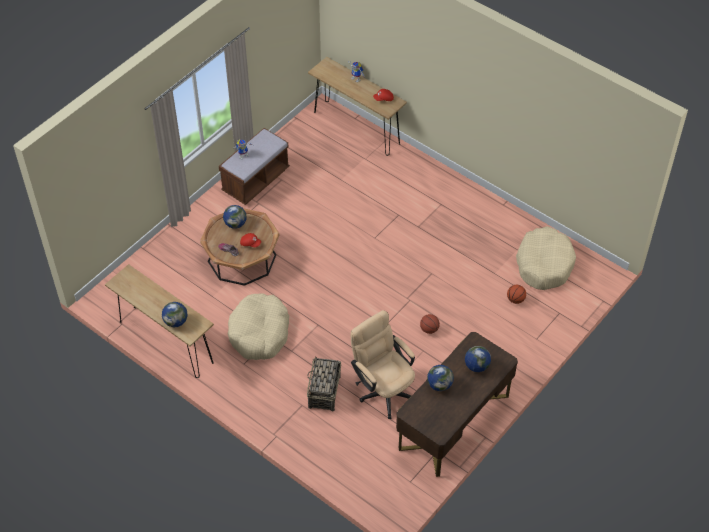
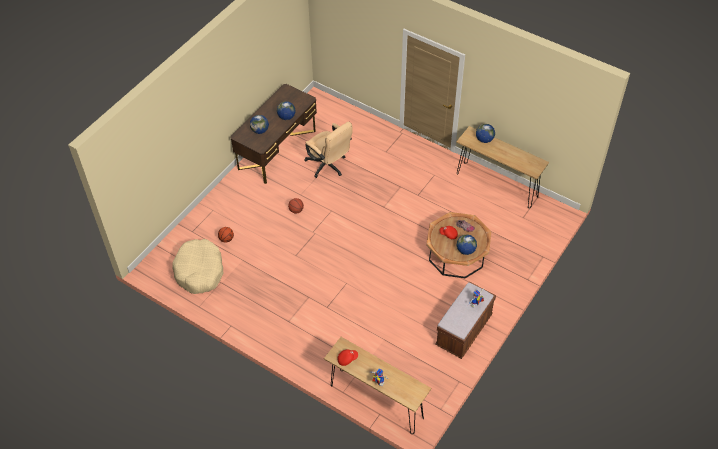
camera: 175 degrees right, 0 degrees up
beige dog bed [228,293,289,360] -> none
basket [307,357,341,411] -> none

